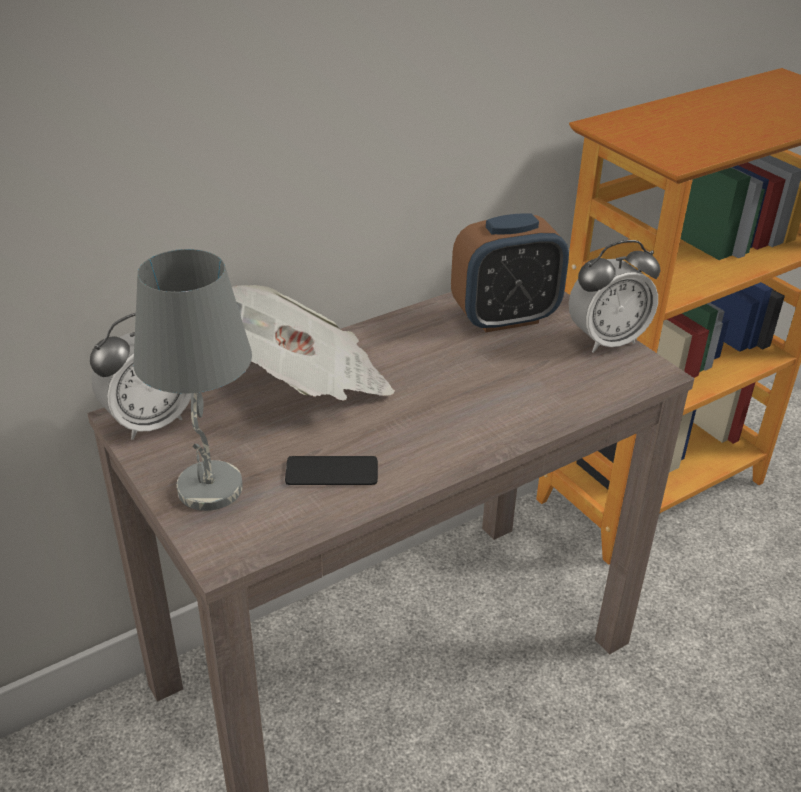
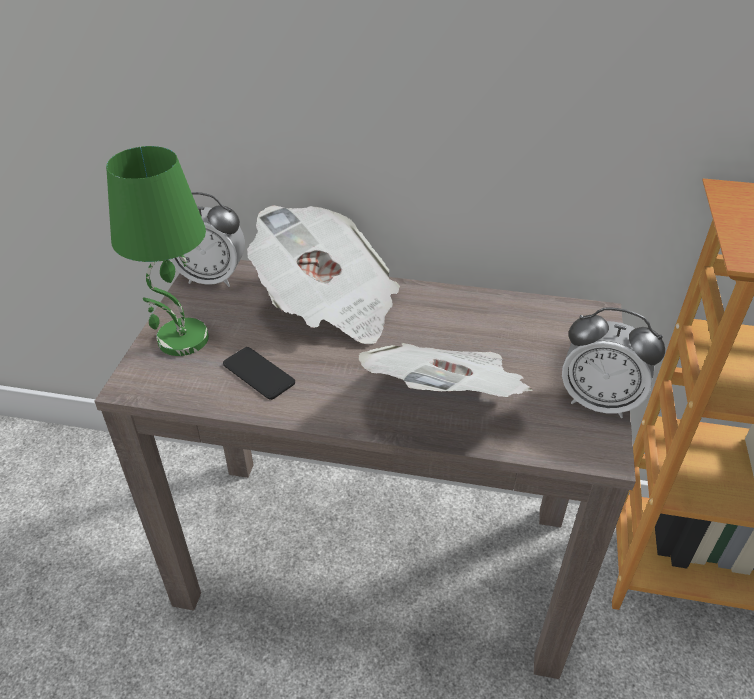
camera: 45 degrees right, 5 degrees up
grey table lamp [133,249,252,511] -> green table lamp [106,146,209,356]
alarm clock [451,213,569,332] -> none
none -> newspaper [358,343,532,397]

